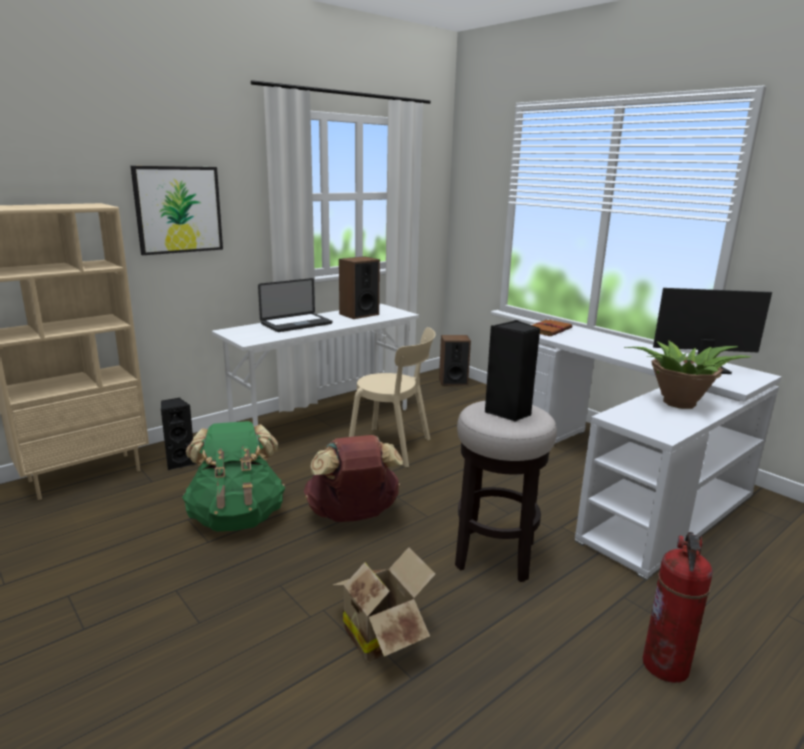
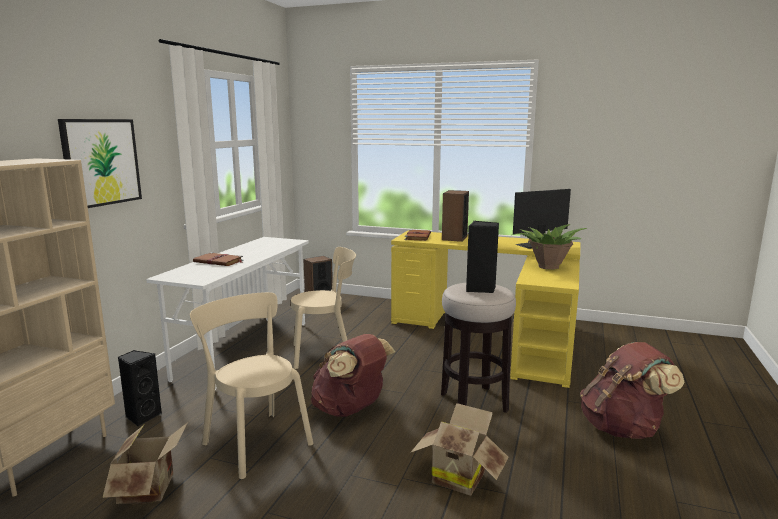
camera: 30 degrees left, 5 degrees down
green backpack [182,421,285,531] -> beige chair [190,292,313,479]
laptop [258,278,332,332] -> brown book [193,252,243,266]
speaker [339,256,380,319] -> speaker moved to [442,190,469,242]
white desk [530,320,781,581] -> yellow desk [391,230,581,388]
fire extinguisher [643,532,713,683] -> brown backpack [580,342,685,439]
none -> cardboard box [102,422,188,504]

